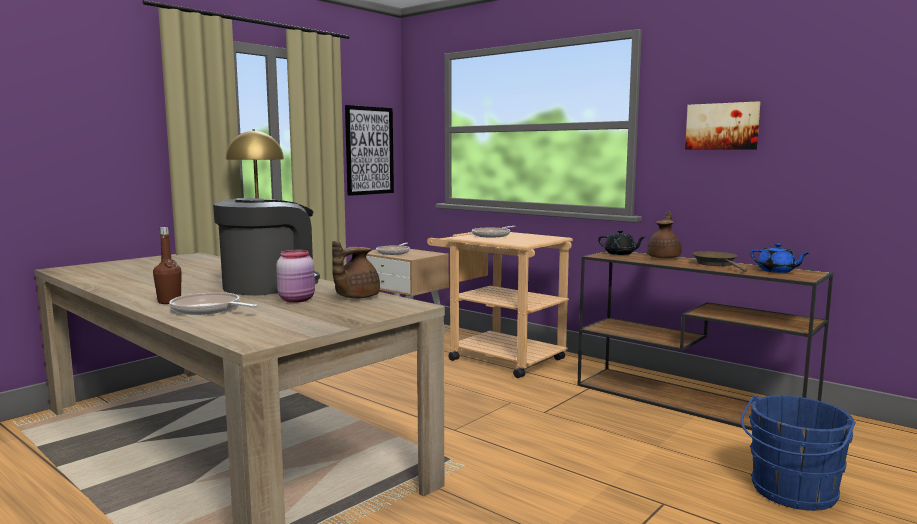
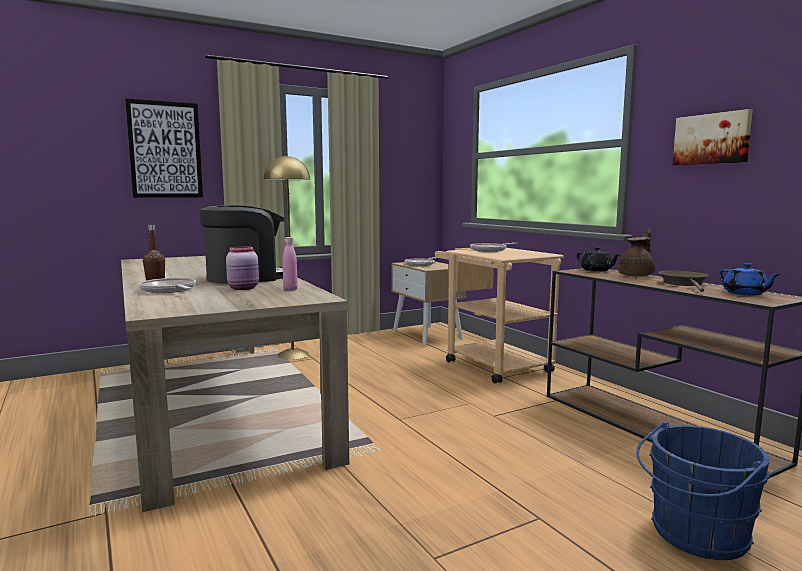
camera: 20 degrees right, 0 degrees up
brown teapot [332,241,380,298] -> pink bottle [283,237,298,291]
picture [345,105,394,196] -> picture moved to [125,98,203,198]

